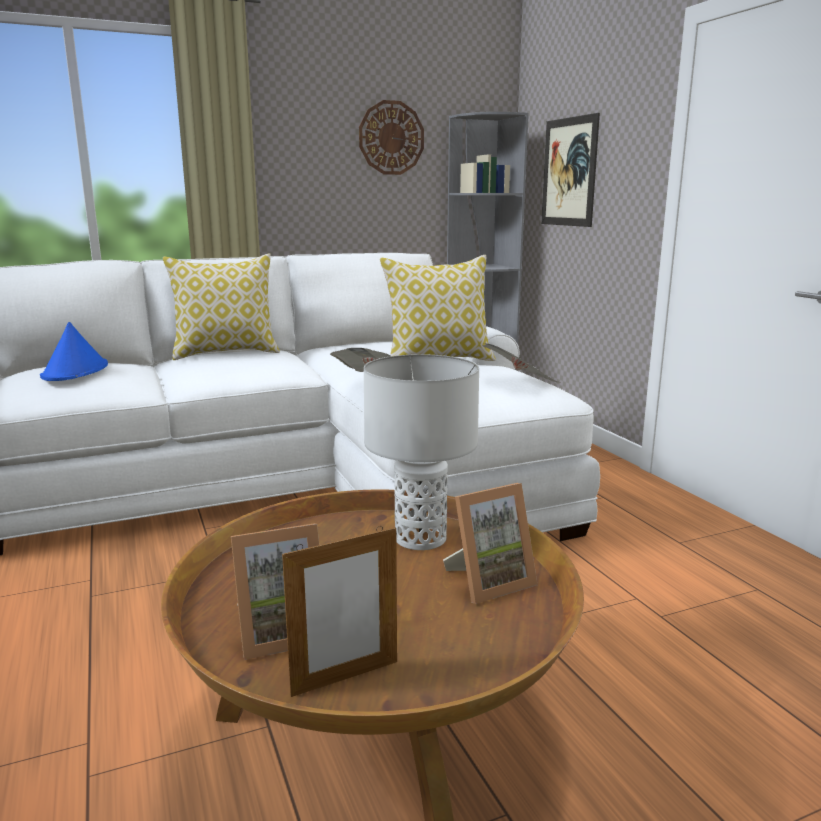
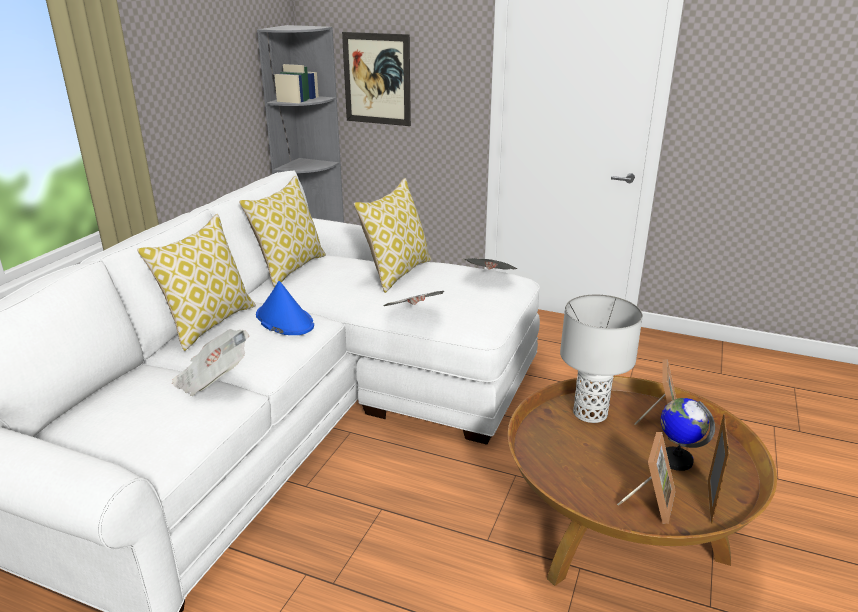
camera: 45 degrees left, 10 degrees up
blue hat [40,322,108,381] -> blue hat moved to [256,281,314,335]
wall clock [359,100,424,175] -> none
none -> newspaper [172,329,249,396]
none -> pillow [239,176,326,287]
none -> globe [661,398,715,471]

